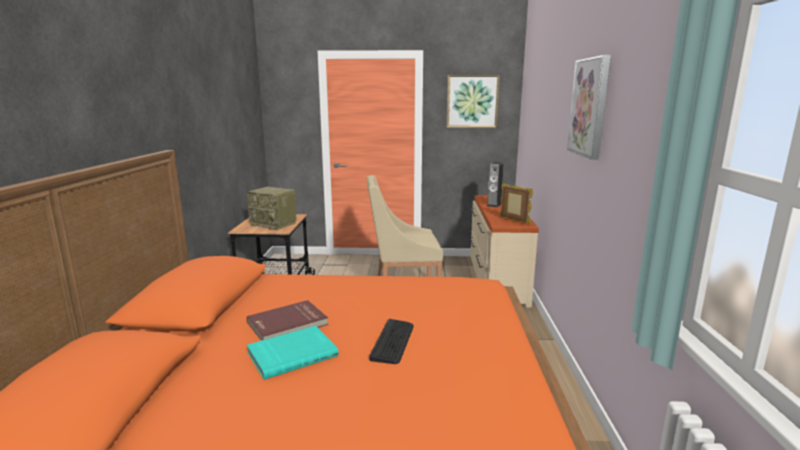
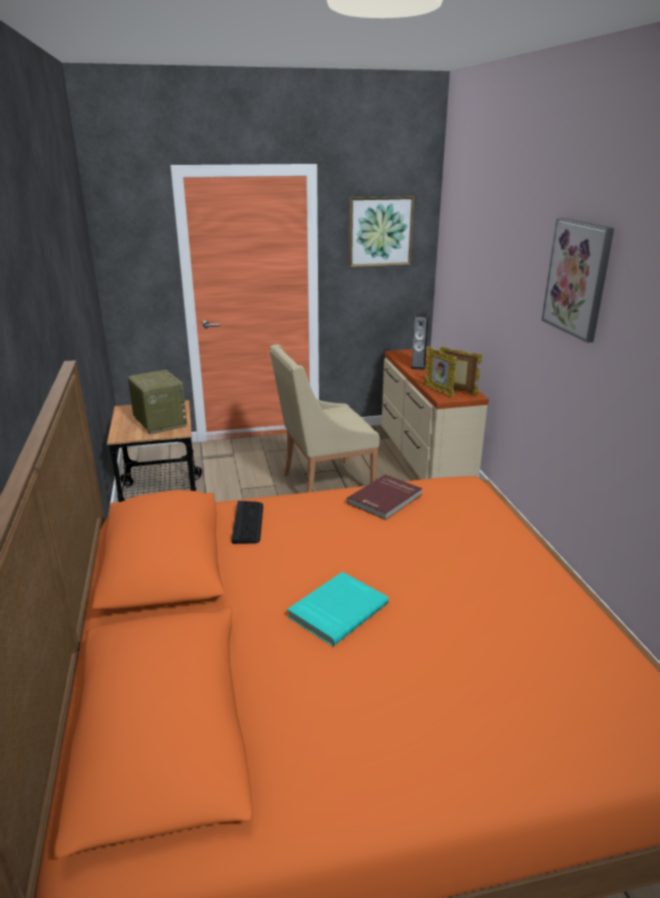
camera: 15 degrees left, 10 degrees up
radio [247,187,297,230] -> radio turned 135 degrees counterclockwise [128,370,187,435]
red book [247,300,328,341] -> red book moved to [347,474,422,520]
keyboard [370,319,414,364] -> keyboard moved to [232,501,263,544]
none -> picture frame [424,346,457,398]

